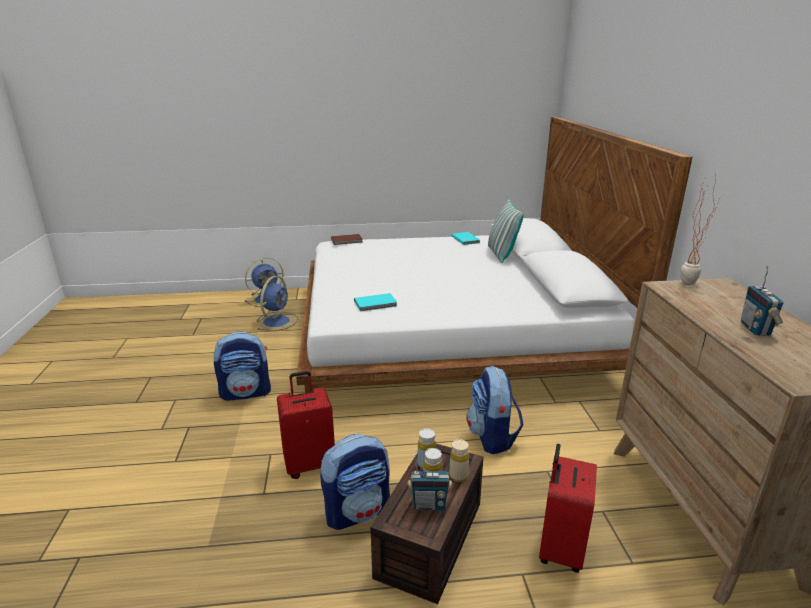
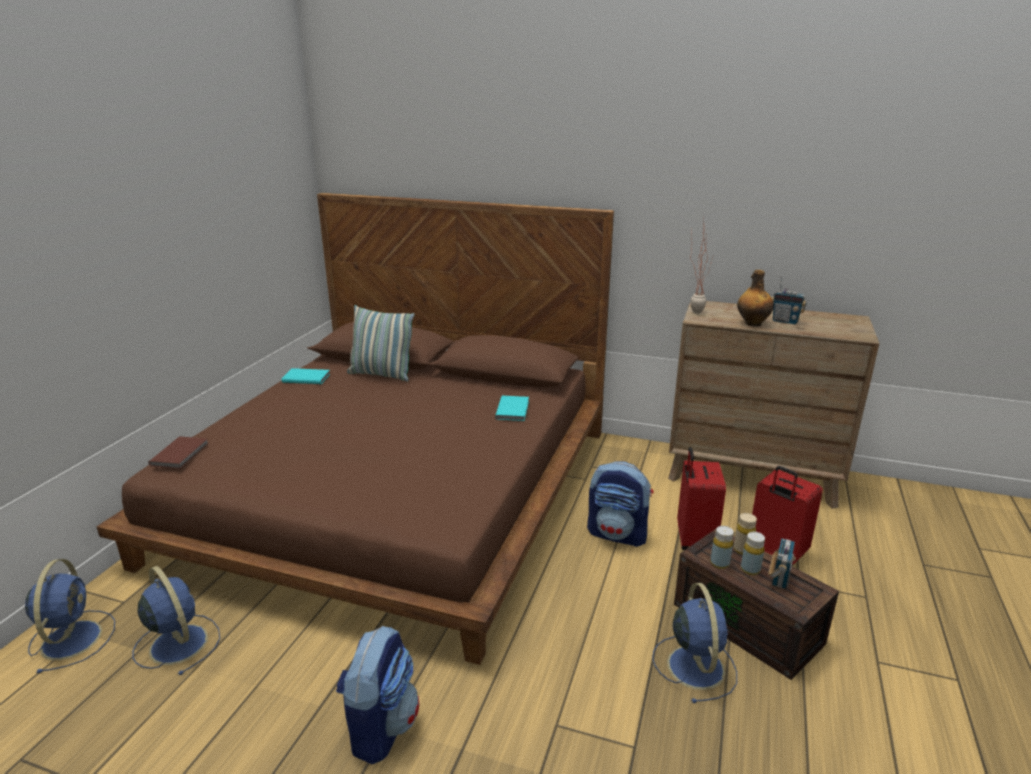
camera: 65 degrees left, 0 degrees up
red suitcase [277,371,335,479] -> red suitcase moved to [677,447,726,550]
white bed [296,117,692,393] -> brown bed [97,193,614,665]
backpack [320,433,390,530] -> blue fan [652,583,737,703]
turquoise book [354,293,397,312] -> turquoise book moved to [495,396,529,421]
none -> bottle [737,270,774,326]

